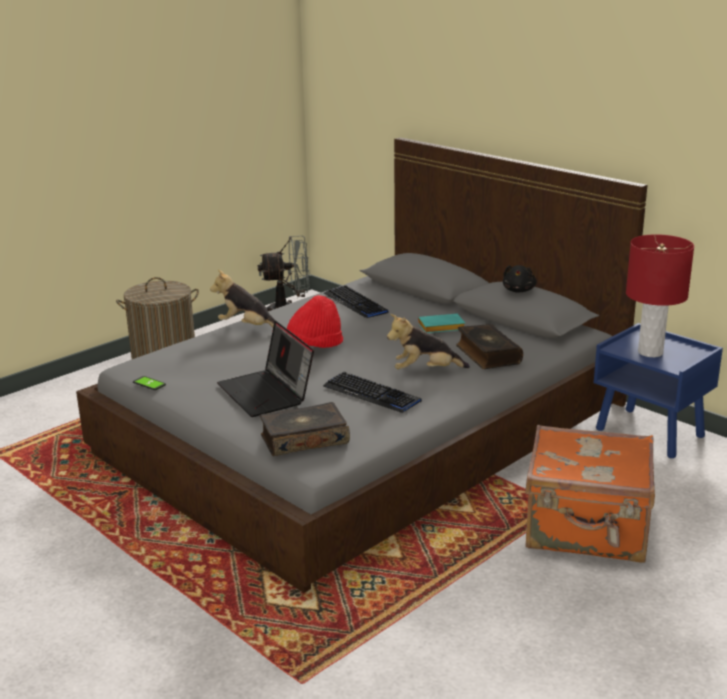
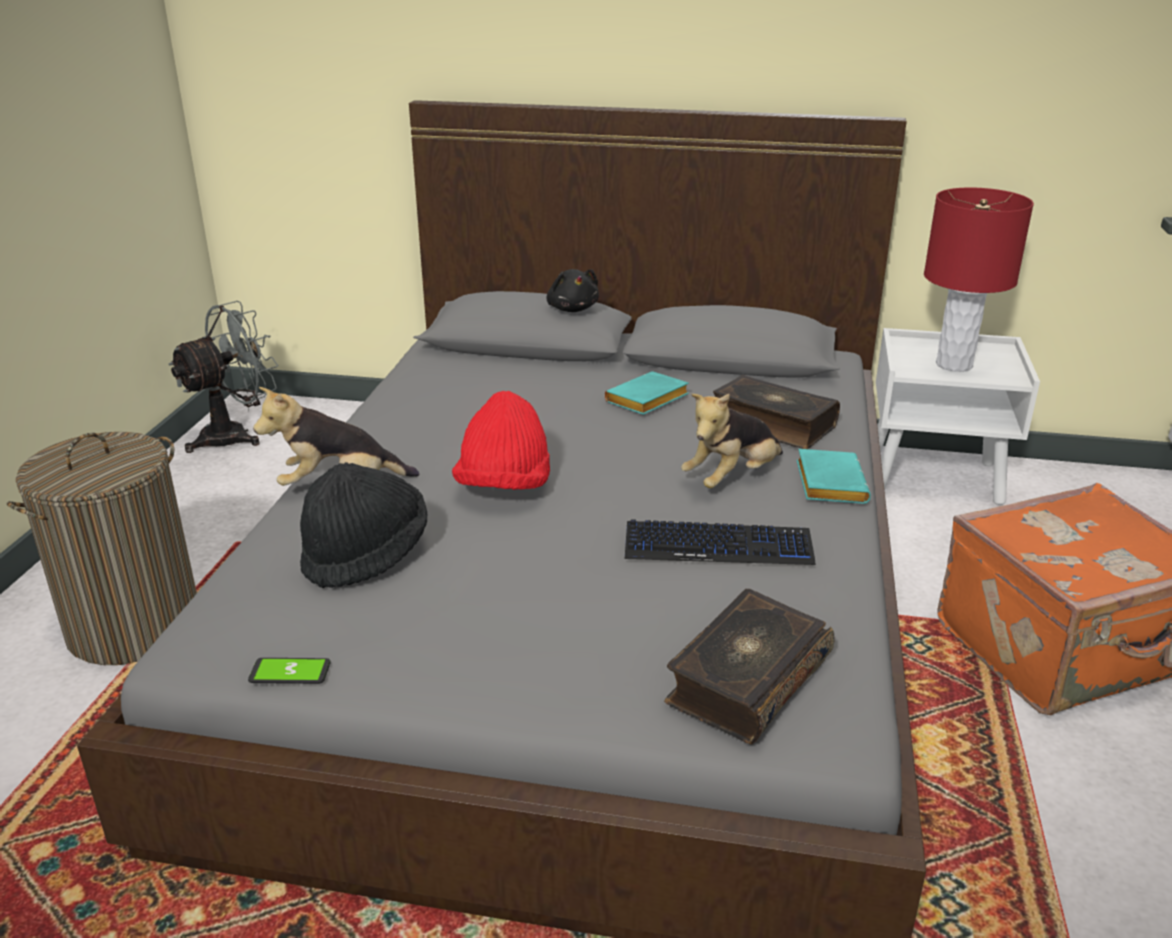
camera: 35 degrees left, 5 degrees up
laptop [217,321,314,417] -> none
keyboard [324,285,388,318] -> none
black plush toy [503,265,537,293] -> black plush toy moved to [546,269,599,312]
blue nightstand [594,323,723,458] -> white nightstand [876,328,1040,505]
none -> black hat [300,462,427,588]
none -> turquoise book [797,449,871,504]

